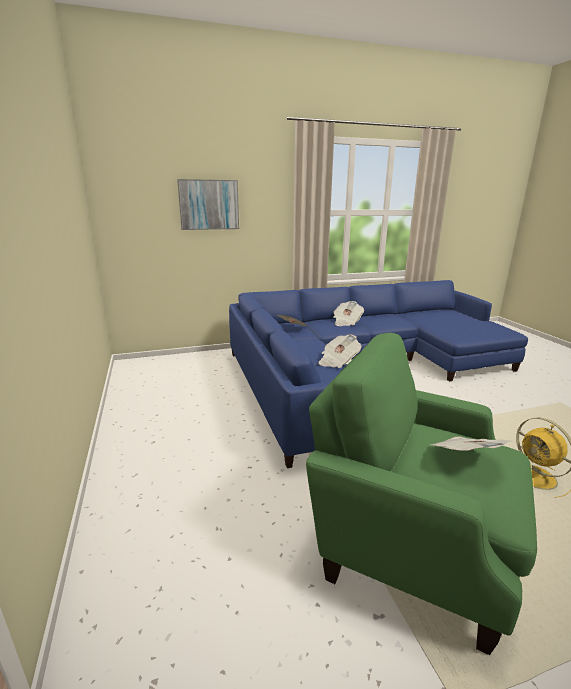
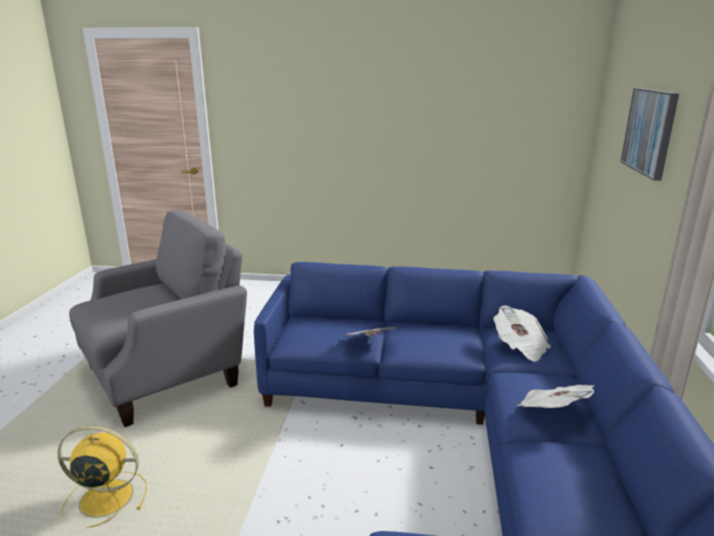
camera: 115 degrees right, 0 degrees up
green armchair [306,333,537,655] -> grey armchair [69,210,247,427]
newspaper [430,436,512,451] -> none

